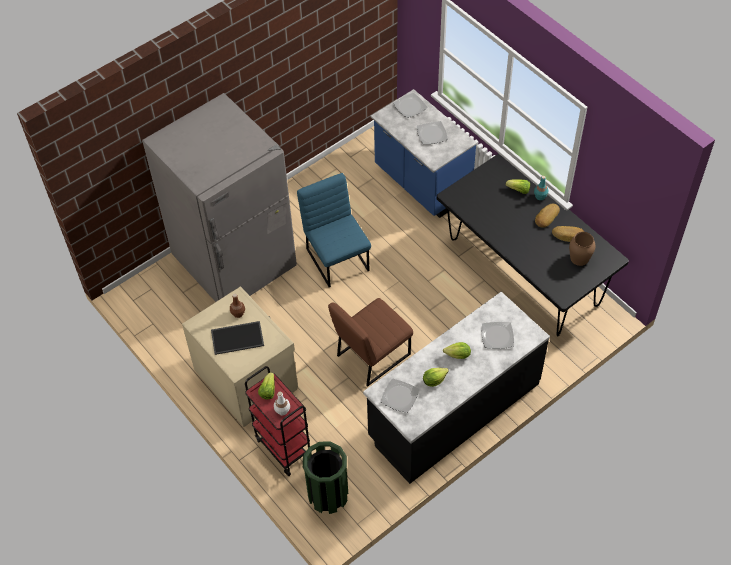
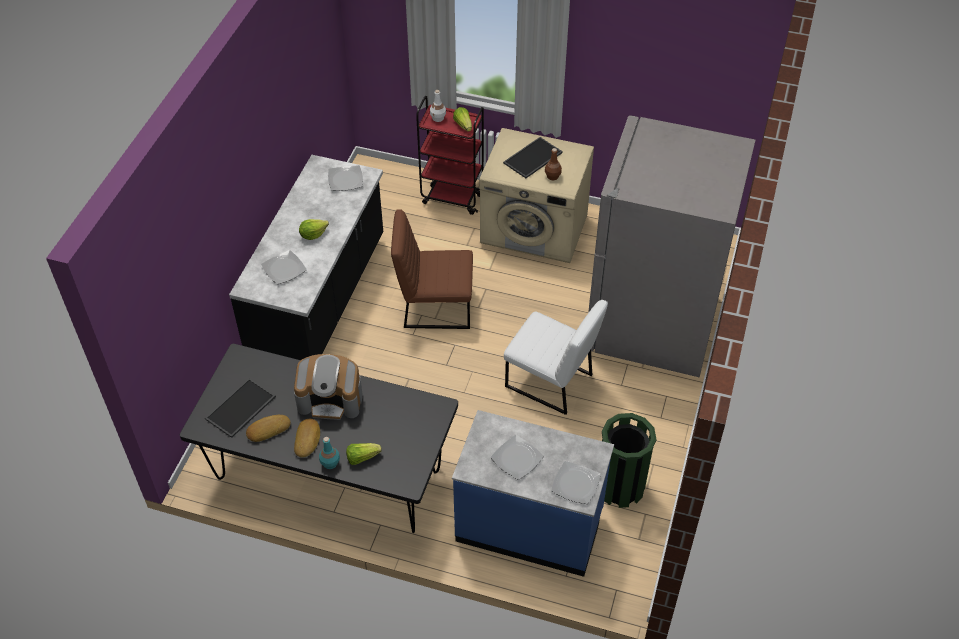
camera: 145 degrees right, 5 degrees down
blue chair [297,173,371,287] -> white chair [504,300,608,415]
green trash can [303,442,348,514] -> green trash can moved to [602,413,657,508]
brown chair [328,298,413,387] -> brown chair turned 105 degrees counterclockwise [391,209,473,329]
lettuce [423,368,449,387] -> none
brown vase [569,232,595,266] -> tray [205,378,276,438]
none -> coffee machine [294,354,363,420]

